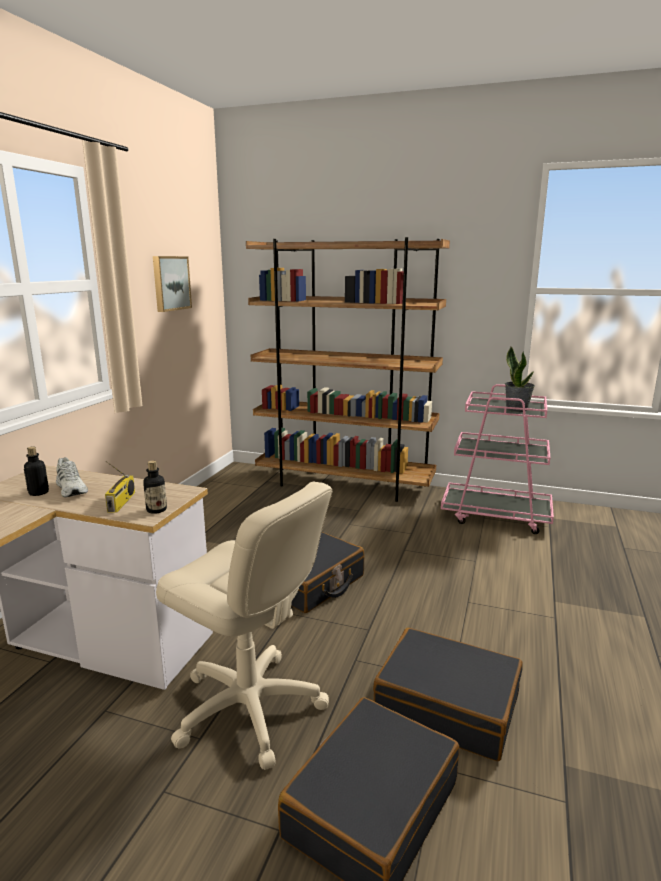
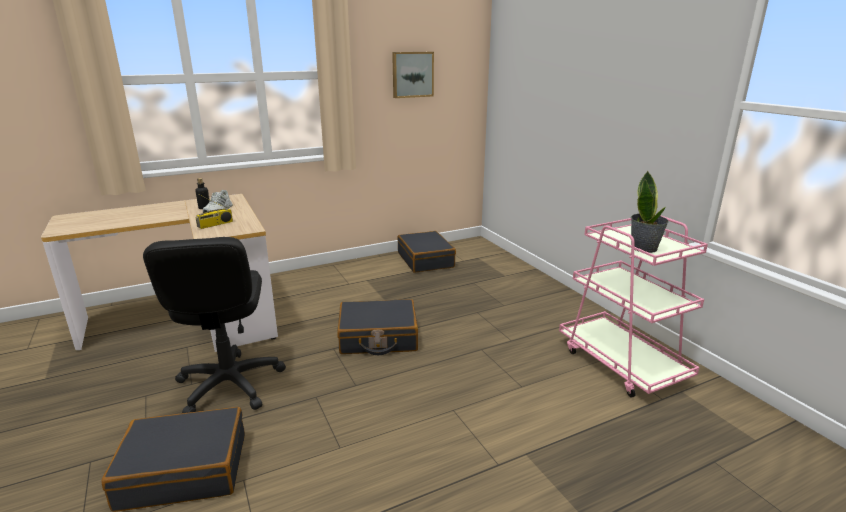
camera: 45 degrees right, 5 degrees up
bottle [143,461,167,514] -> none
beige office chair [156,482,332,770] -> black office chair [143,237,286,413]
brown bookcase [246,237,450,502] -> none
black suitcase [373,628,523,761] -> black suitcase moved to [397,231,456,273]

